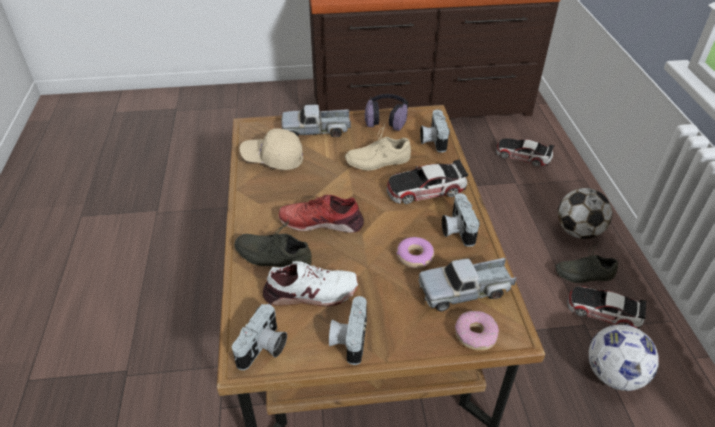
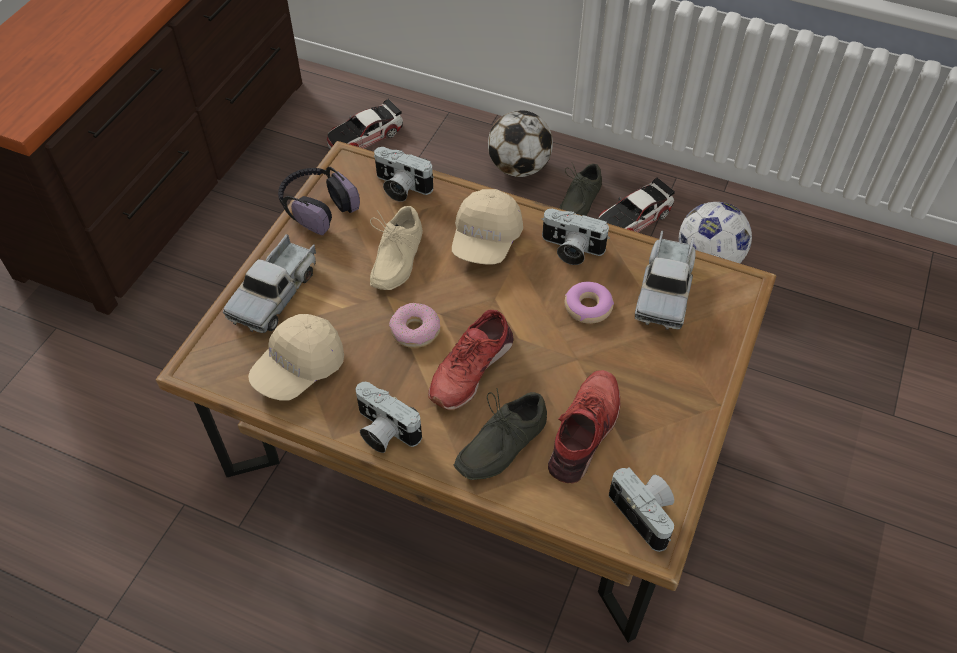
camera: 60 degrees left, 10 degrees up
white shoe [263,261,358,307] -> red shoe [548,370,621,483]
camera [329,296,367,365] -> camera moved to [356,382,422,453]
toy car [387,159,468,204] -> beige cap [452,189,523,264]
donut [455,311,499,351] -> donut moved to [389,303,440,348]

